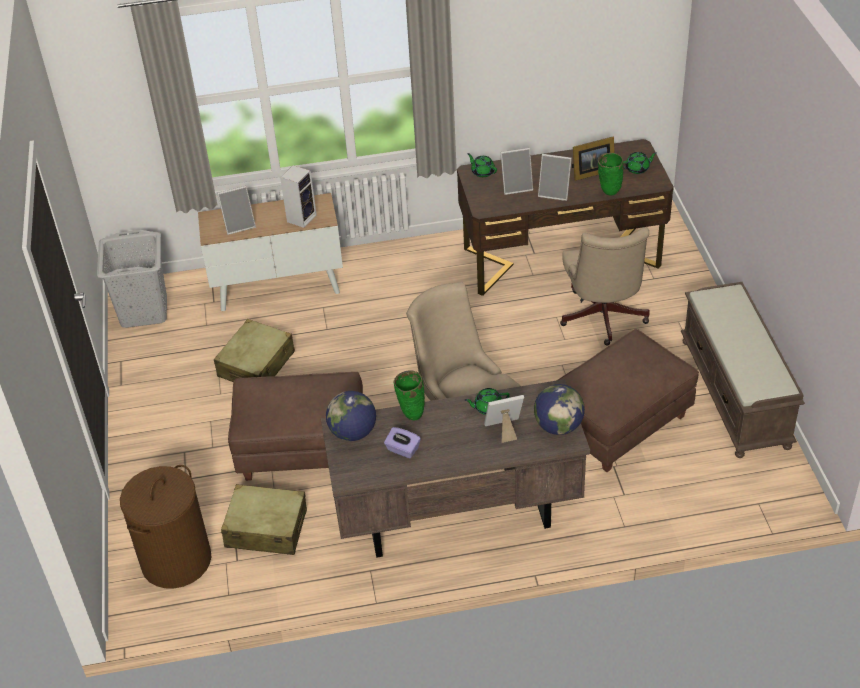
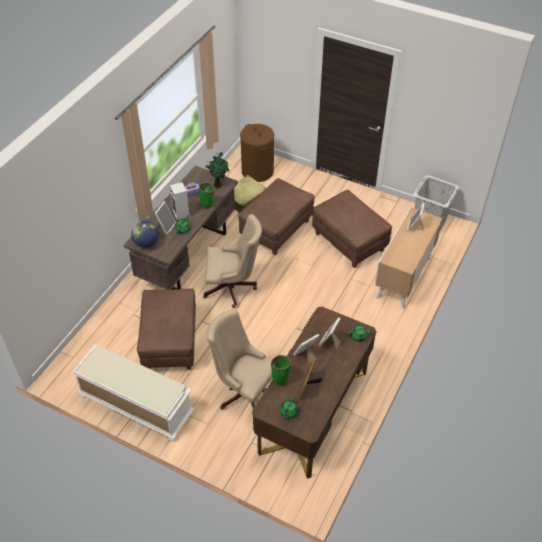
camera: 125 degrees right, 5 degrees up
beige suitcase [214,319,295,382] -> brown ottoman [312,190,392,268]
speaker [280,165,317,228] -> speaker moved to [169,182,190,220]
globe [326,391,376,441] -> potted plant [206,152,230,188]
brown bench [681,282,805,458] -> white bench [71,345,194,441]

